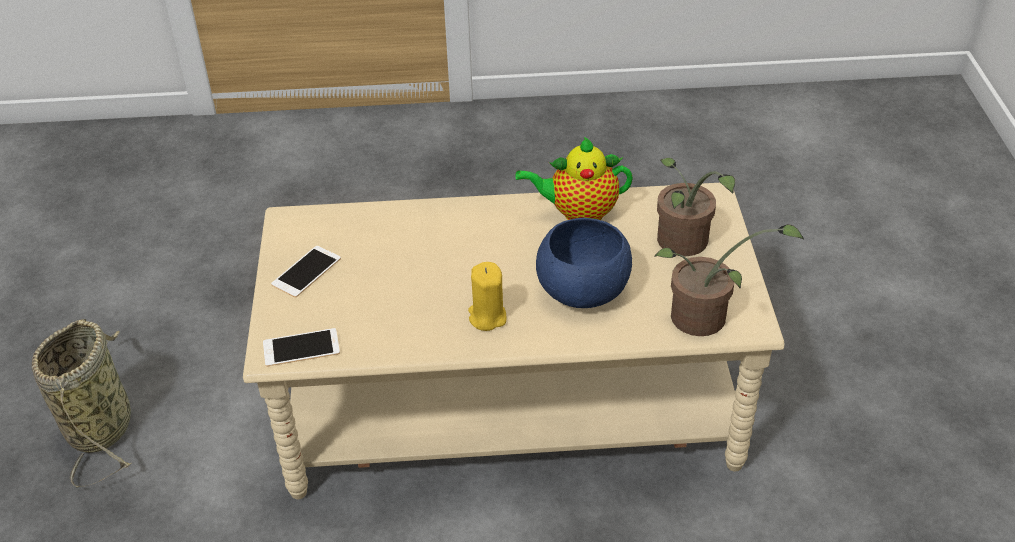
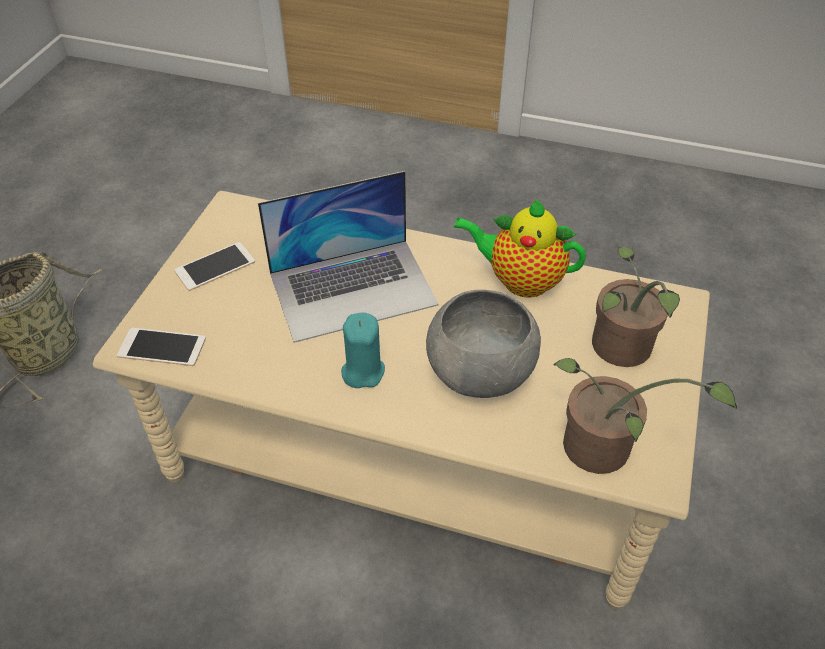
camera: 20 degrees right, 5 degrees up
yellow candle [468,262,506,331] -> turquoise candle [341,313,385,388]
blue bowl [536,218,632,308] -> grey bowl [426,290,541,398]
none -> laptop [258,171,439,343]

